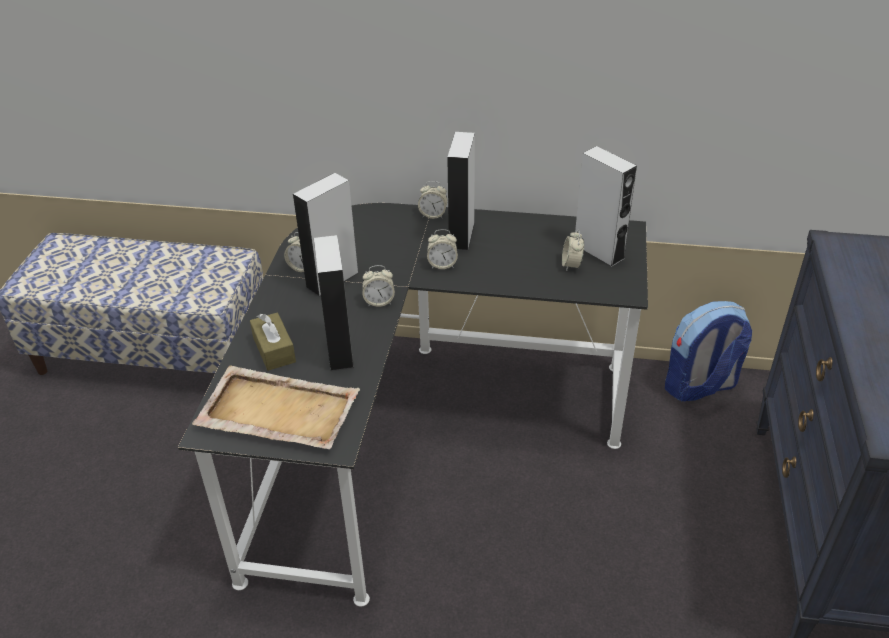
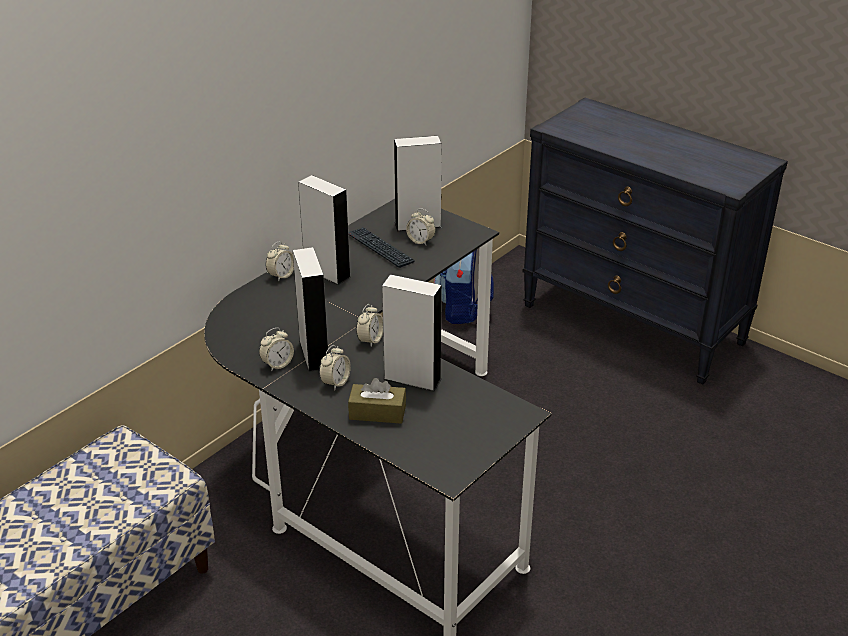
camera: 60 degrees left, 5 degrees down
beige tray [192,366,360,449] -> none
alarm clock [427,229,458,269] -> alarm clock moved to [319,345,351,390]
none -> keyboard [348,227,415,268]

